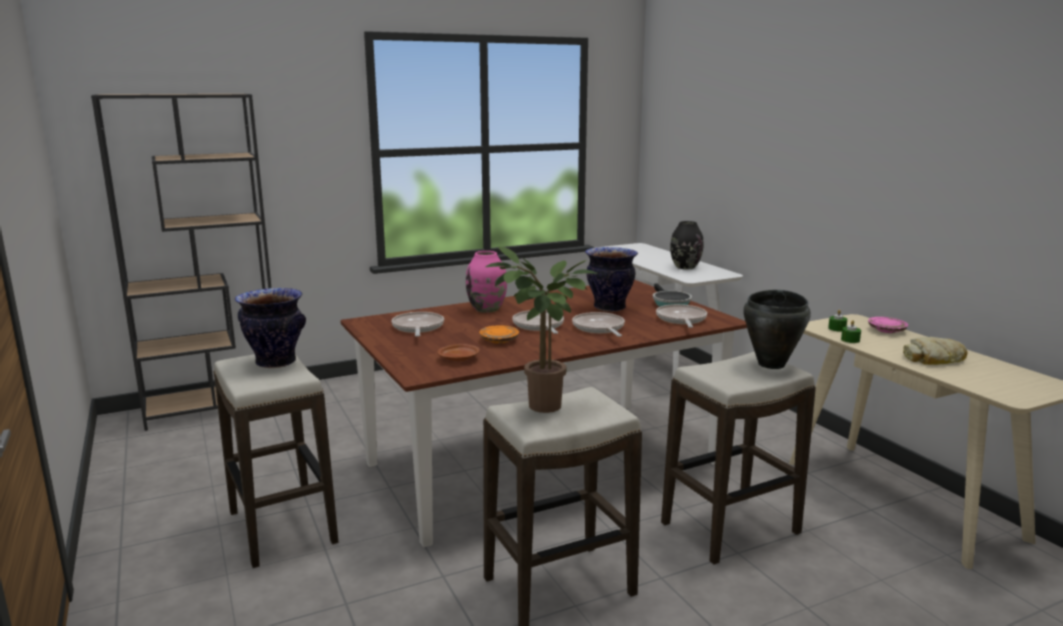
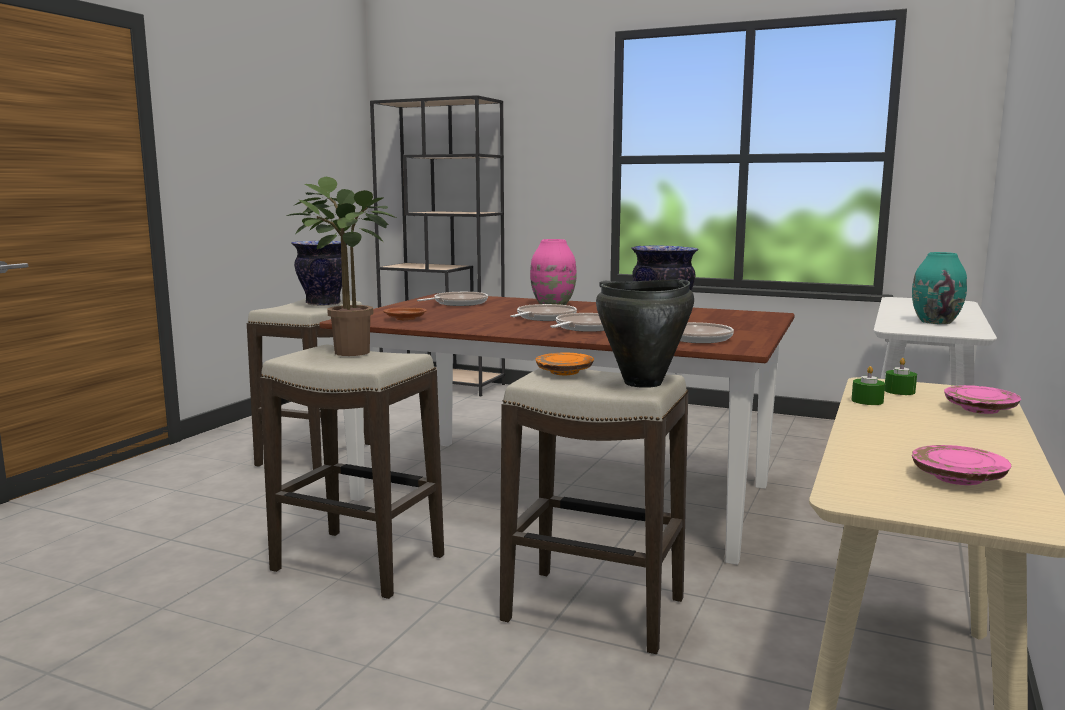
camera: 50 degrees right, 5 degrees down
orange plate [479,325,519,344] -> orange plate moved to [535,353,594,375]
frying pan [653,283,692,307] -> none
black vase [670,221,703,269] -> turquoise vase [912,252,967,324]
bread [903,337,968,365] -> none
none -> pink plate [912,445,1011,485]

